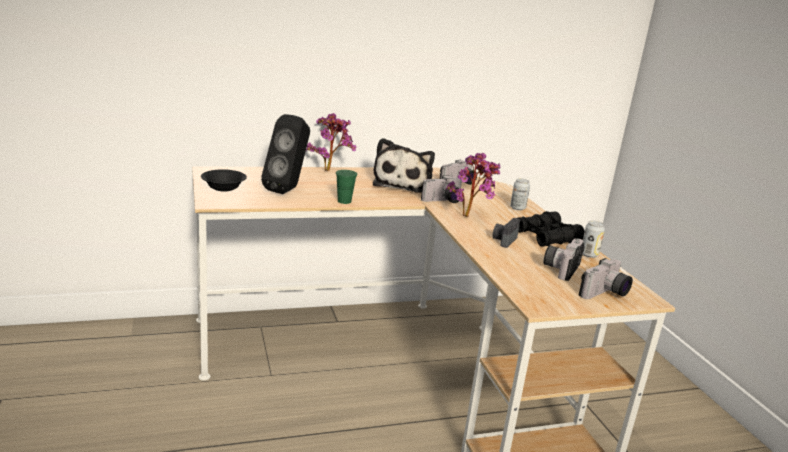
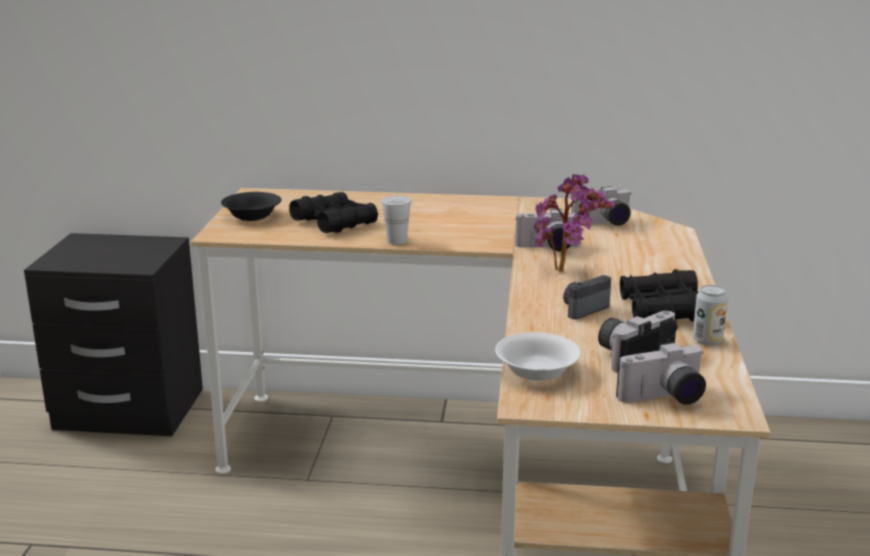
camera: 25 degrees right, 0 degrees up
black speaker [261,114,310,194] -> black binoculars [289,192,378,233]
potted plant [306,113,356,171] -> none
green cup [336,170,357,204] -> white cup [381,196,412,245]
plush toy [373,138,435,193] -> none
can [510,178,530,210] -> none
none -> black nightstand [24,233,203,436]
none -> white bowl [495,332,581,381]

